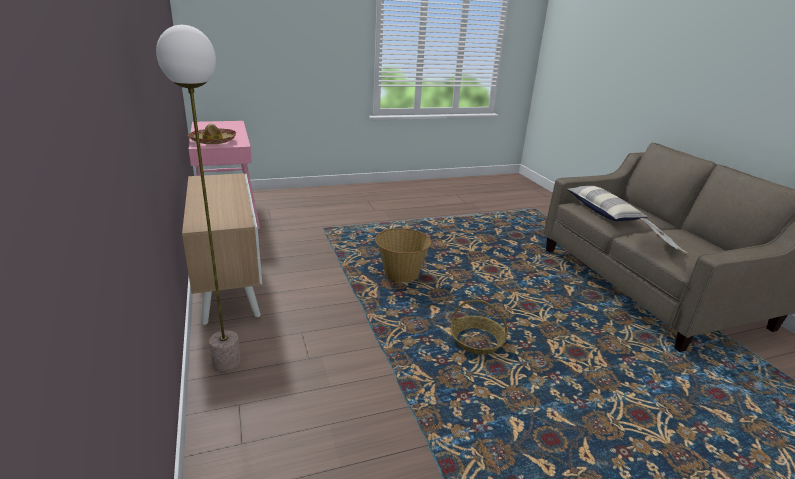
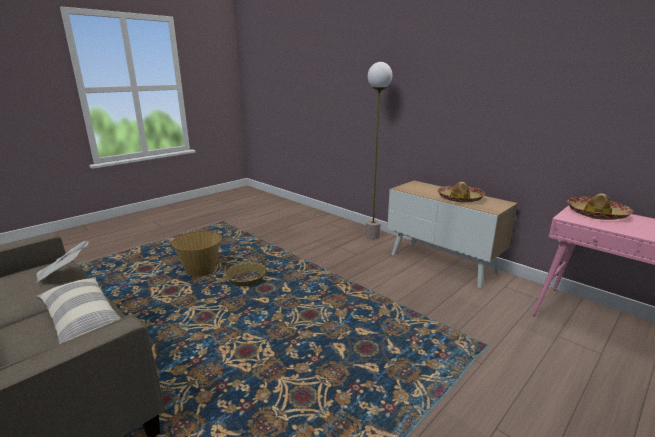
camera: 155 degrees right, 5 degrees down
basket [375,228,432,282] -> basket moved to [171,231,222,277]
none -> hat [438,182,485,203]

